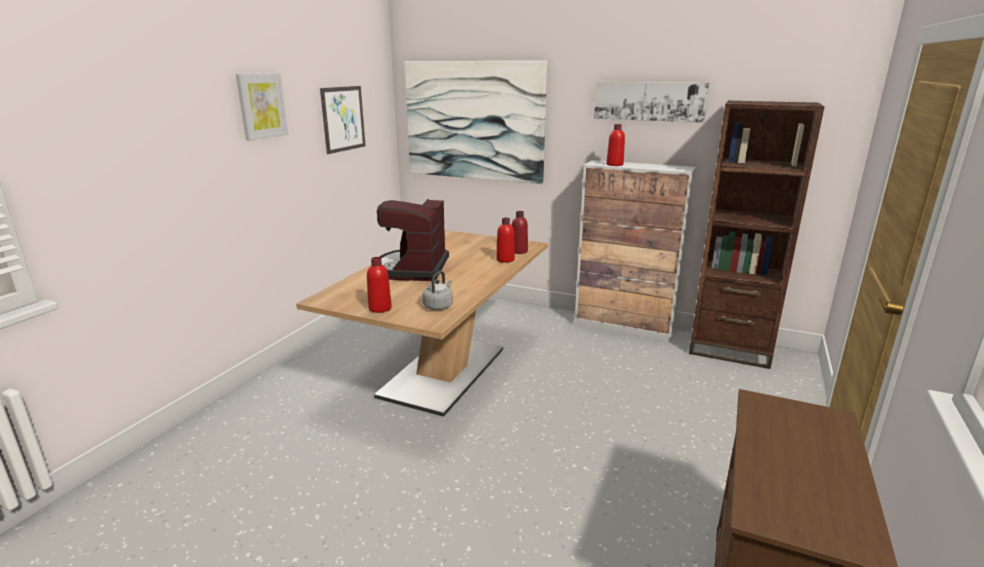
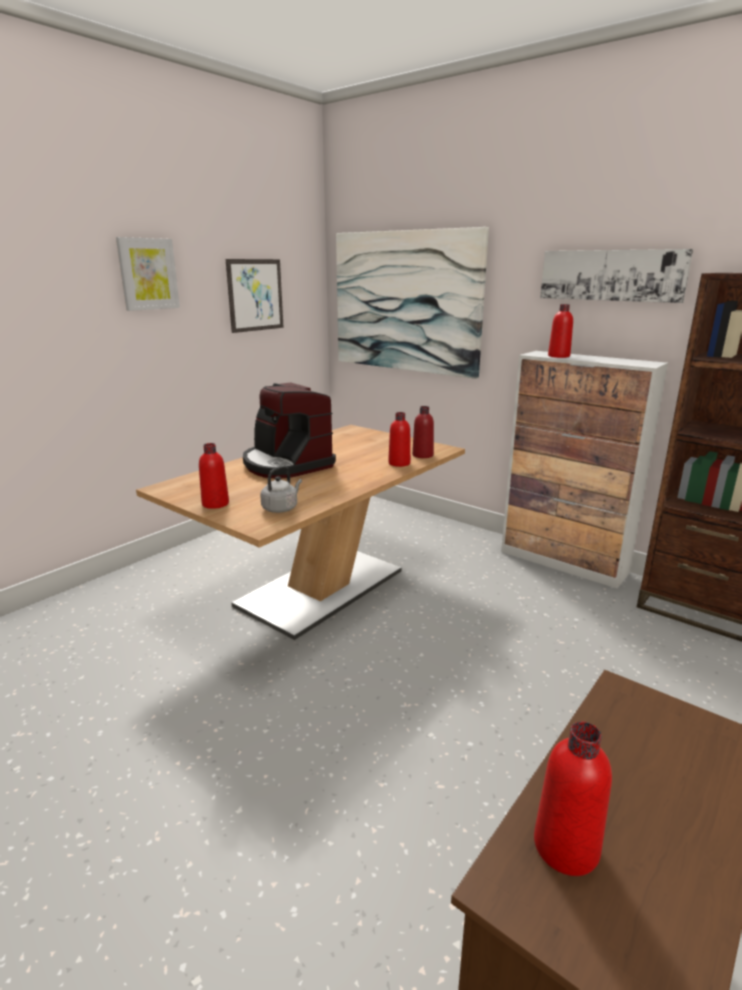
camera: 15 degrees right, 0 degrees up
coffee machine [377,199,449,281] -> coffee machine turned 60 degrees counterclockwise [243,382,336,479]
none -> red bottle [534,722,612,876]

